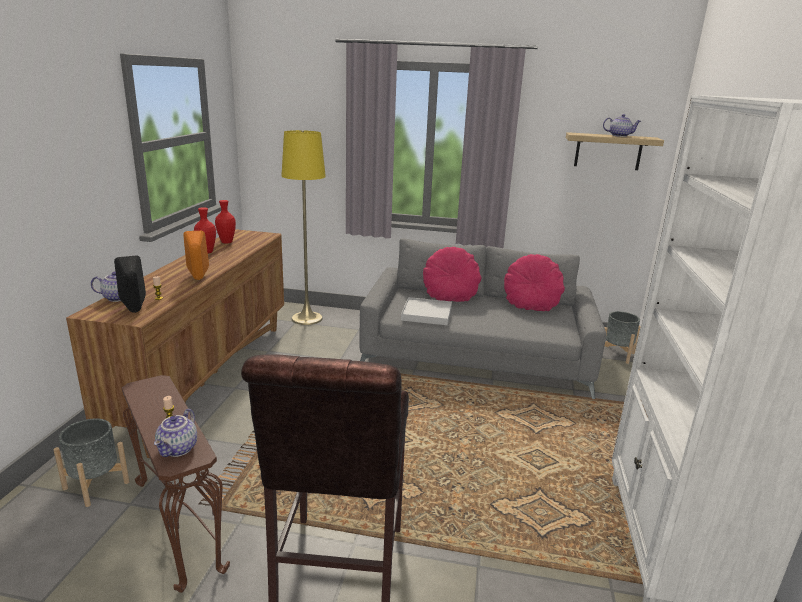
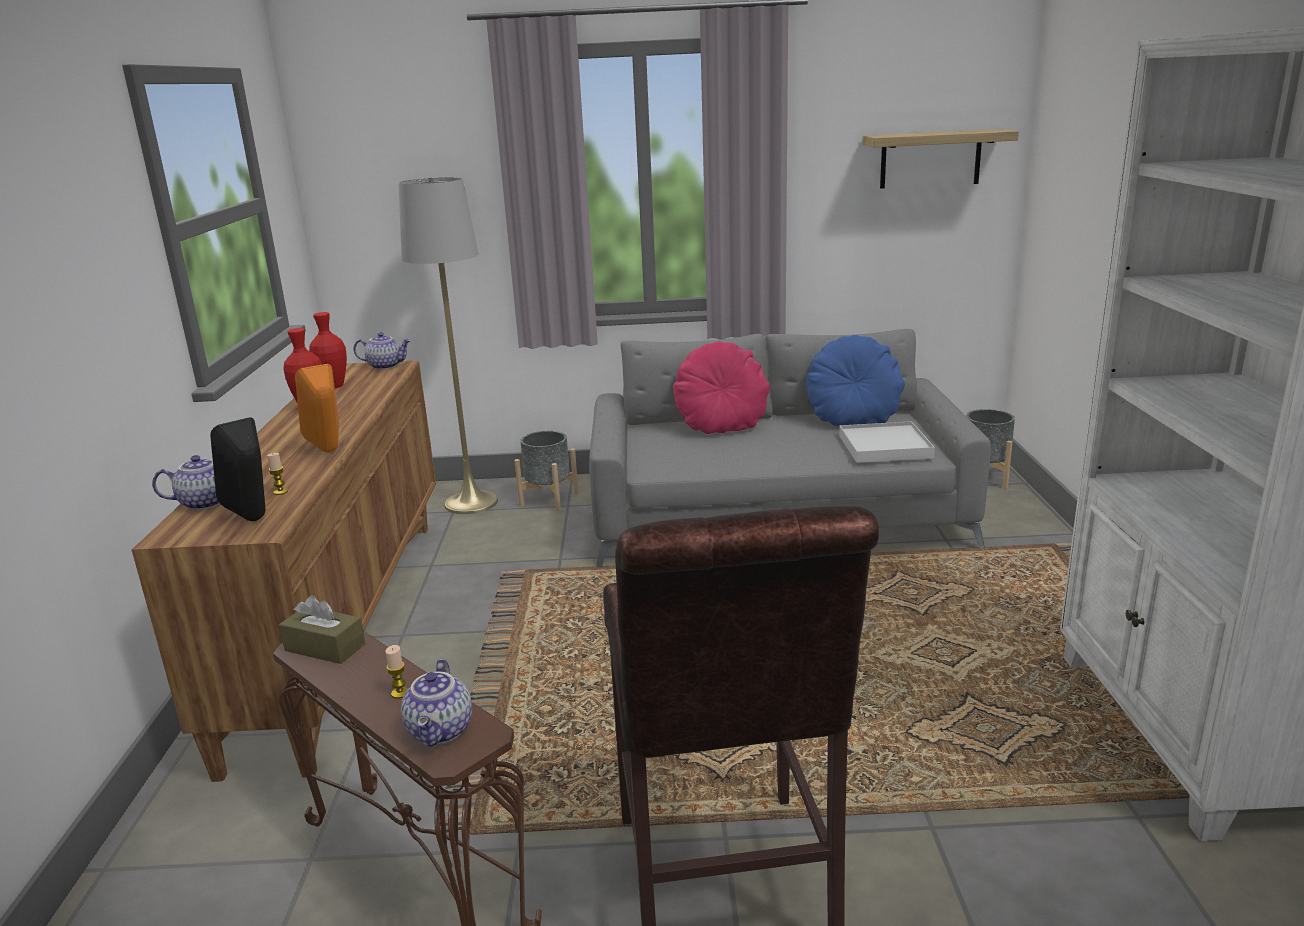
camera: 10 degrees left, 0 degrees up
grey planter [53,418,129,507] -> grey planter moved to [514,431,579,511]
yellow floor lamp [281,130,326,325] -> grey floor lamp [398,177,498,514]
white tray [401,297,452,325] -> white tray moved to [839,421,935,463]
pink pillow [504,254,565,311] -> blue pillow [806,335,905,426]
teapot [603,114,641,137] -> teapot moved to [354,332,411,370]
none -> brown tissue box [279,595,366,664]

